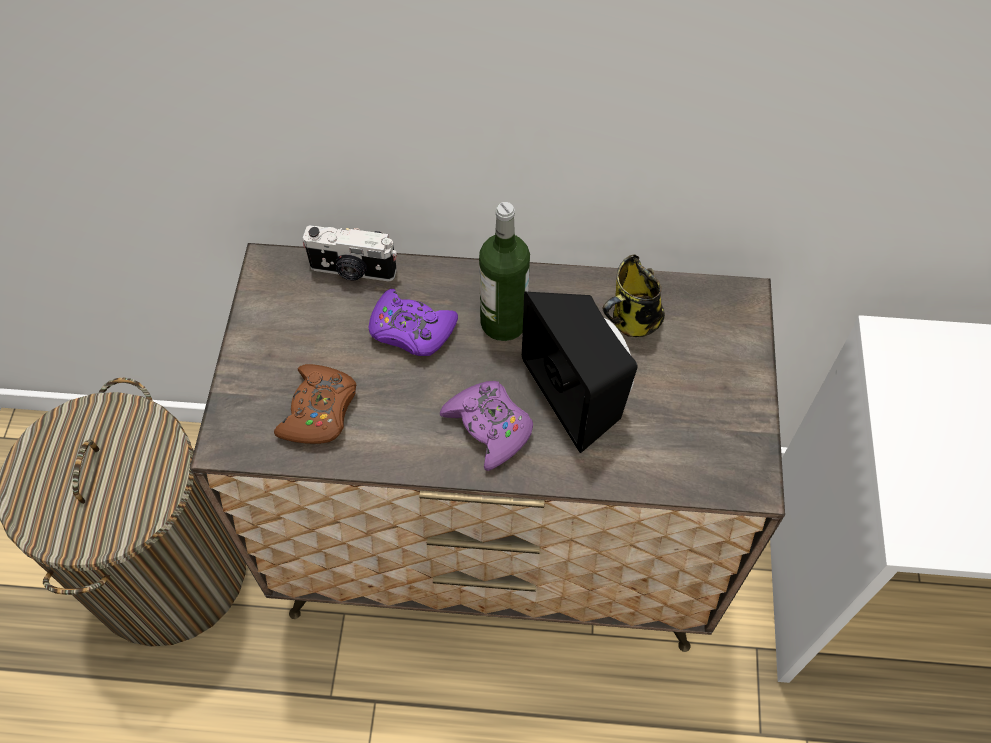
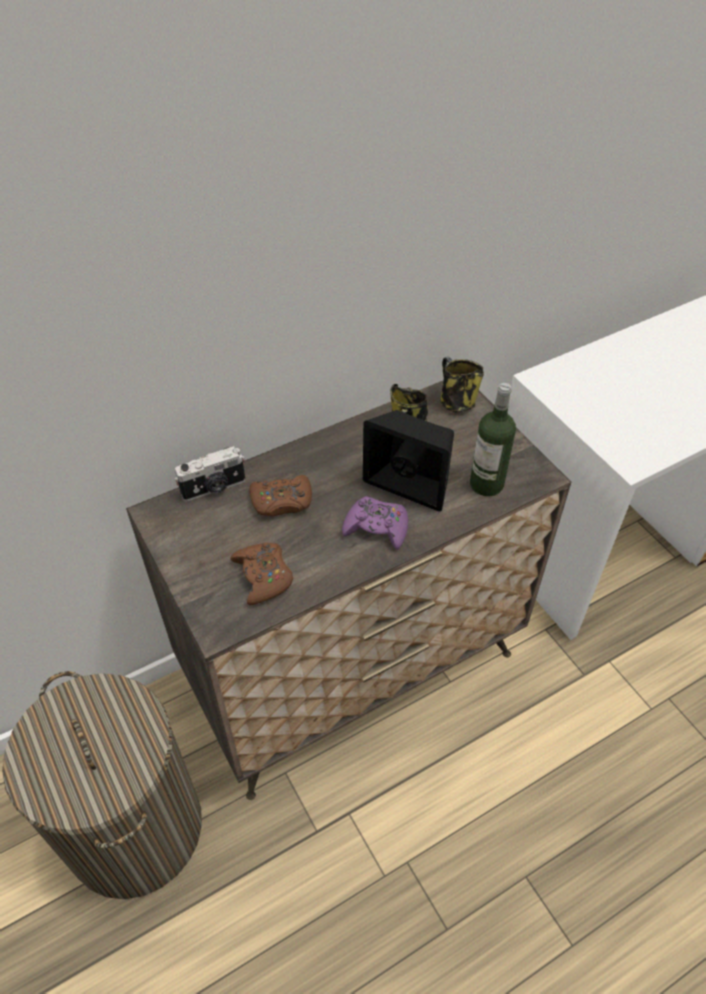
camera: 35 degrees left, 10 degrees down
purple game controller [369,289,458,356] -> brown game controller [249,475,312,516]
bottle [479,202,530,341] -> bottle moved to [470,383,516,496]
none -> mug [441,357,484,412]

